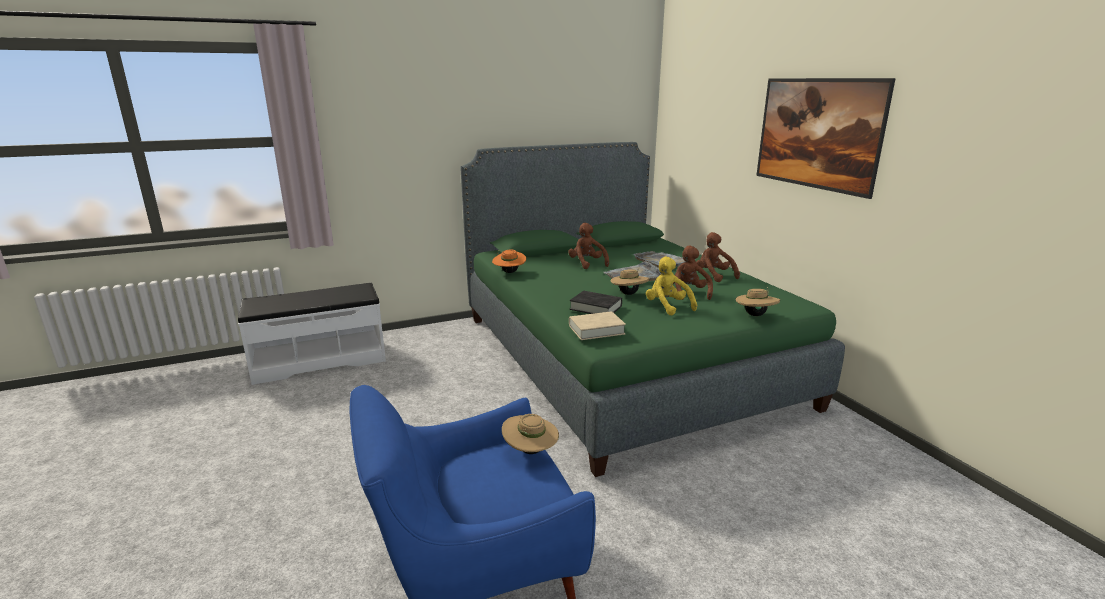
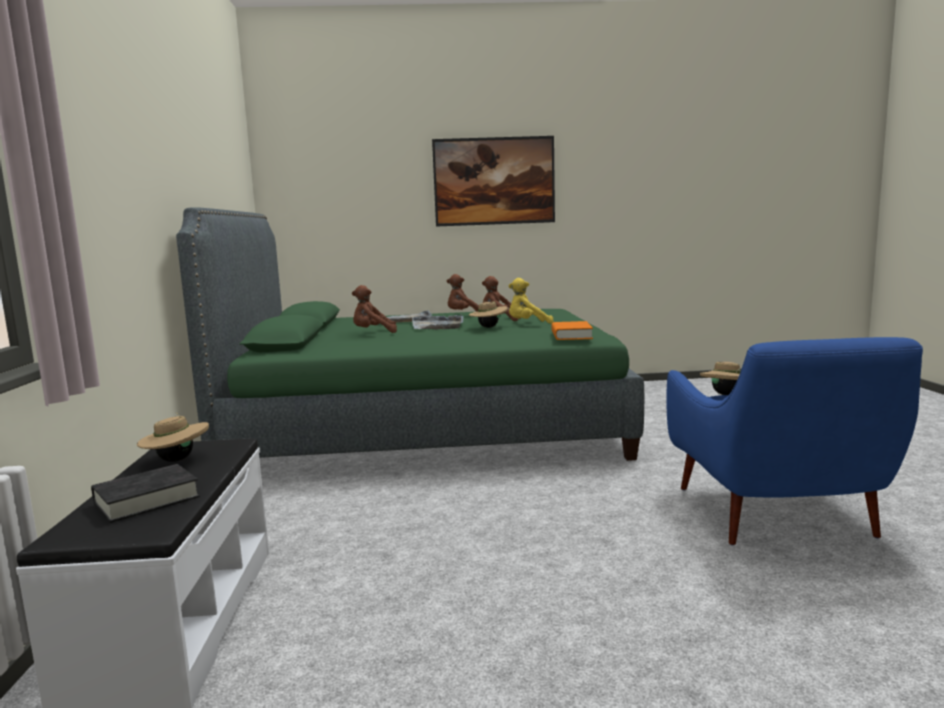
camera: 70 degrees left, 10 degrees down
orange hat [492,250,526,273] -> none
beige book [569,311,626,340] -> orange book [552,321,593,340]
black book [570,291,622,314] -> black book moved to [91,464,200,523]
beige hat [736,287,780,316] -> beige hat moved to [137,412,209,462]

